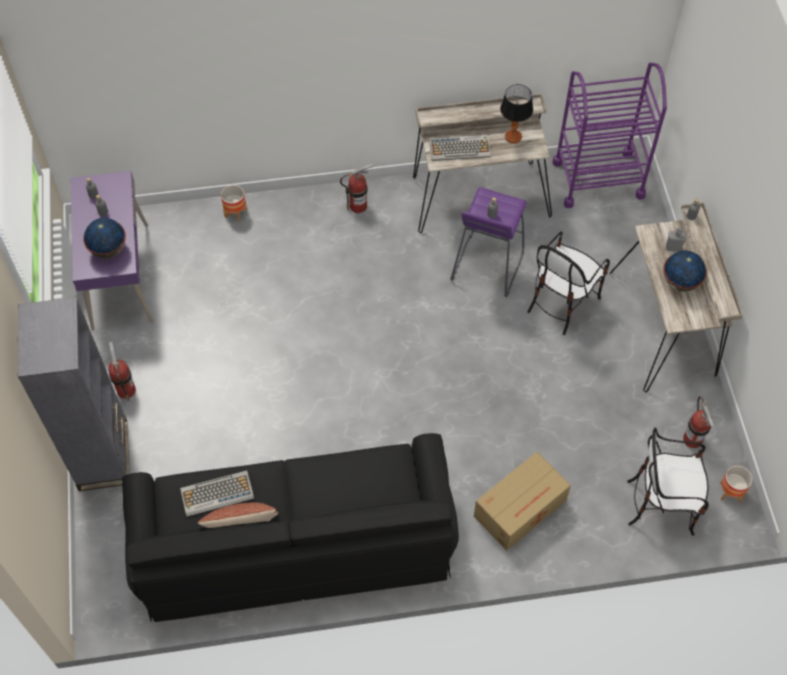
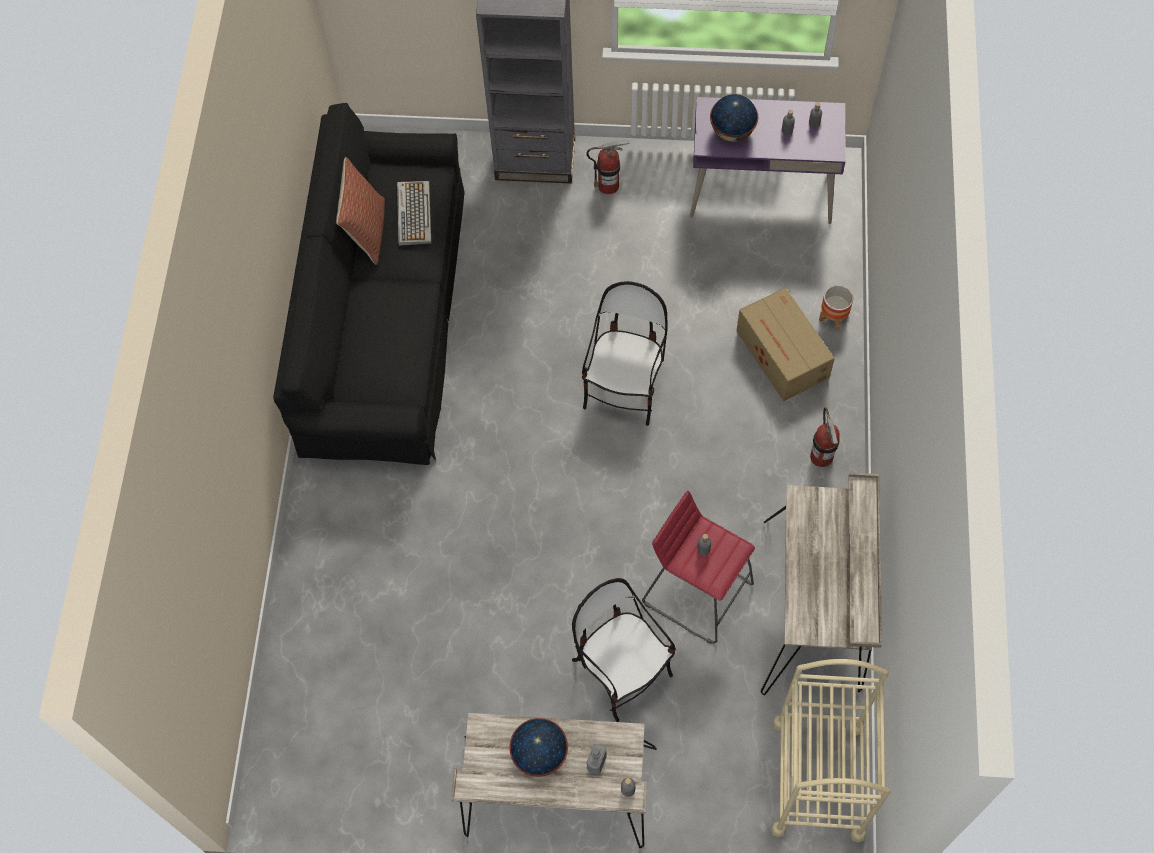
camera: 105 degrees right, 5 degrees up
keyboard [429,134,491,161] -> none
purple stool [450,187,527,297] -> red stool [642,491,755,643]
cardboard box [474,452,571,551] -> cardboard box moved to [737,287,835,401]
table lamp [500,84,533,144] -> none
purple cart [552,62,667,208] -> beige cart [771,659,891,842]
chair [627,427,709,536] -> chair moved to [582,281,668,426]
fire extinguisher [683,396,714,448] -> none
planter [720,466,753,503] -> none

